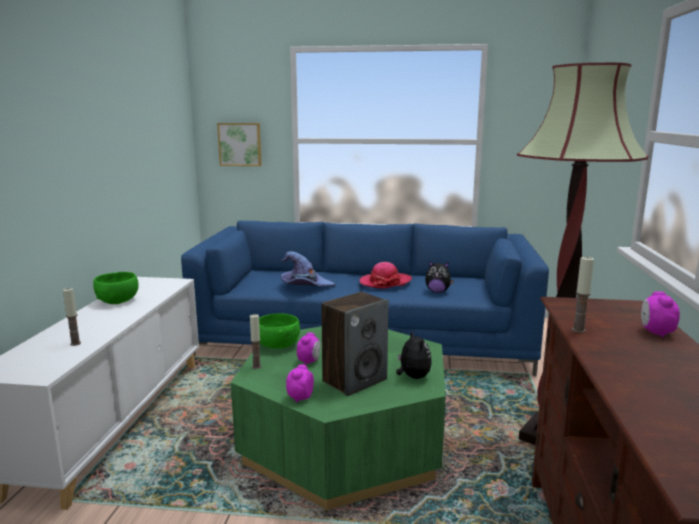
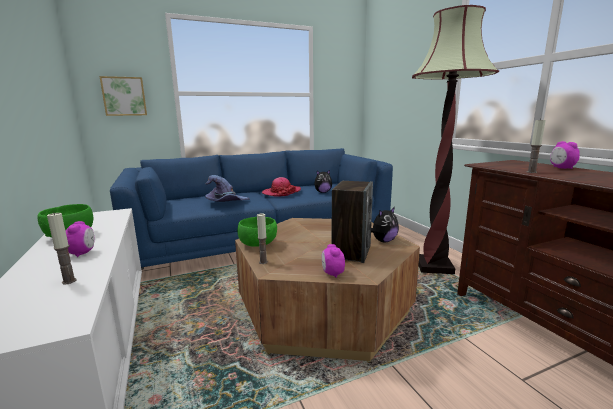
camera: 30 degrees left, 0 degrees up
green coffee table [231,326,446,510] -> brown coffee table [235,218,420,361]
alarm clock [297,332,320,365] -> alarm clock moved to [66,221,95,257]
plush toy [396,329,432,379] -> plush toy turned 105 degrees clockwise [371,207,399,242]

